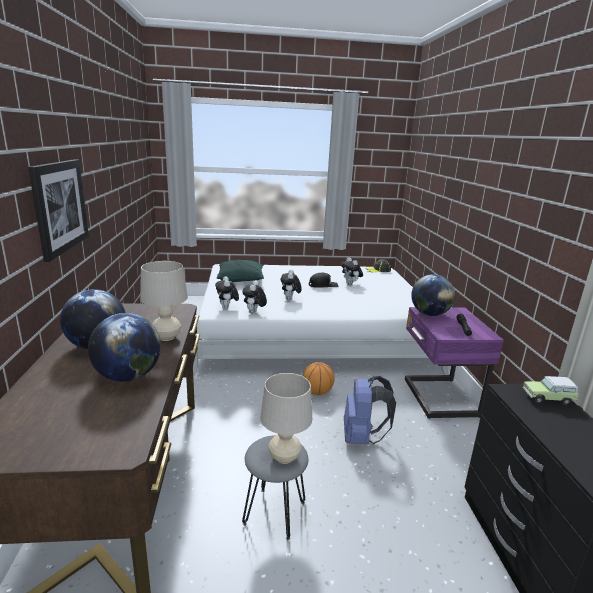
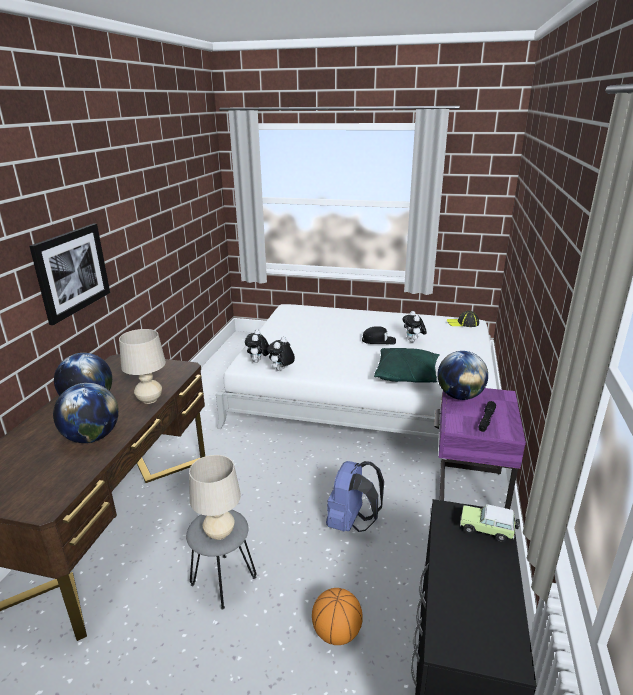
camera: 20 degrees right, 5 degrees up
green pillow [217,260,264,282] -> green pillow moved to [374,348,440,383]
plush toy [281,270,302,300] -> none
basketball [303,362,335,395] -> basketball moved to [312,588,363,645]

